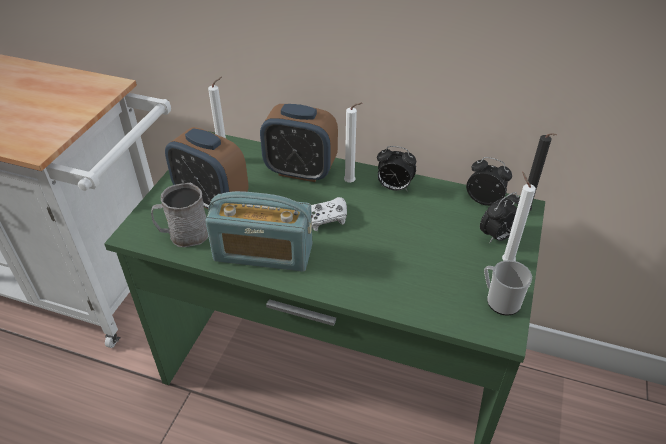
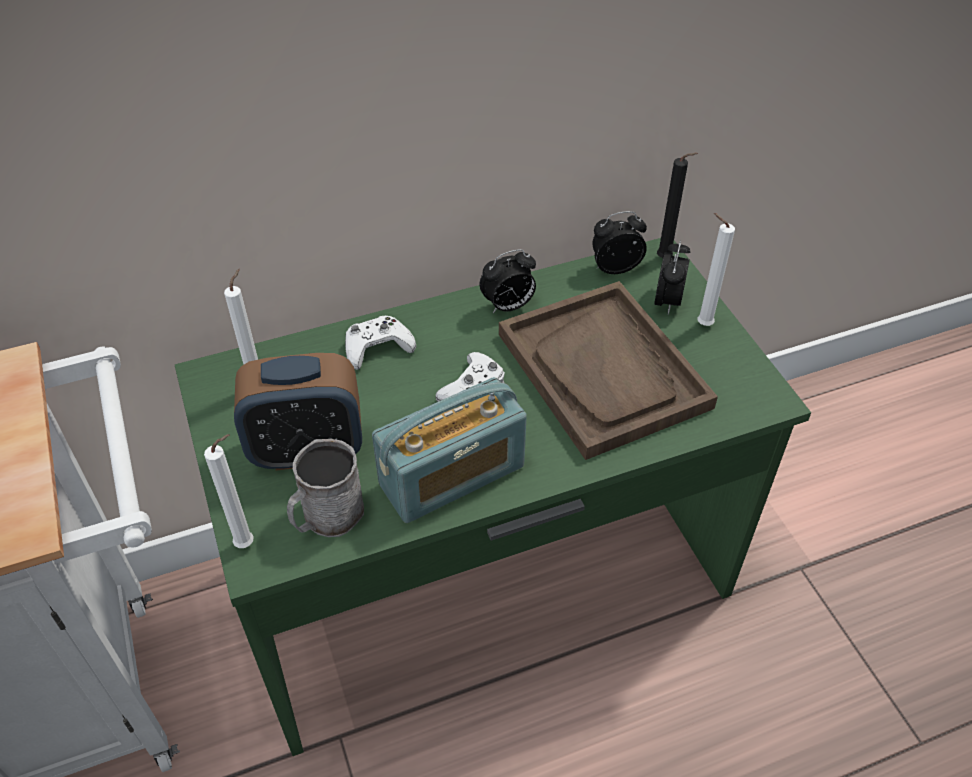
camera: 40 degrees left, 5 degrees up
alarm clock [260,104,338,182] -> white game controller [345,315,416,370]
white candle [344,103,362,183] -> white candle moved to [204,434,254,548]
mug [484,260,532,316] -> none
none -> brown tray [499,281,718,460]

